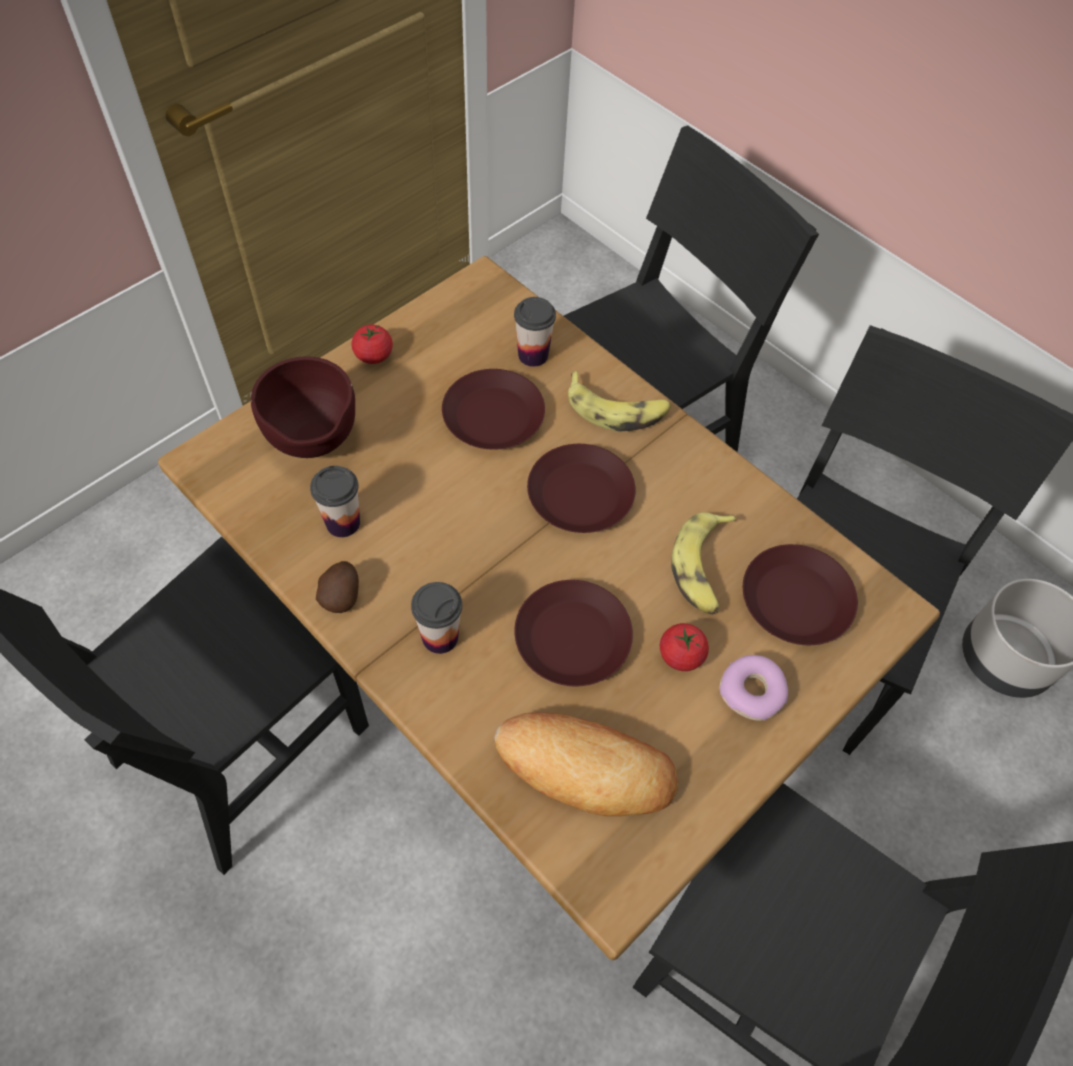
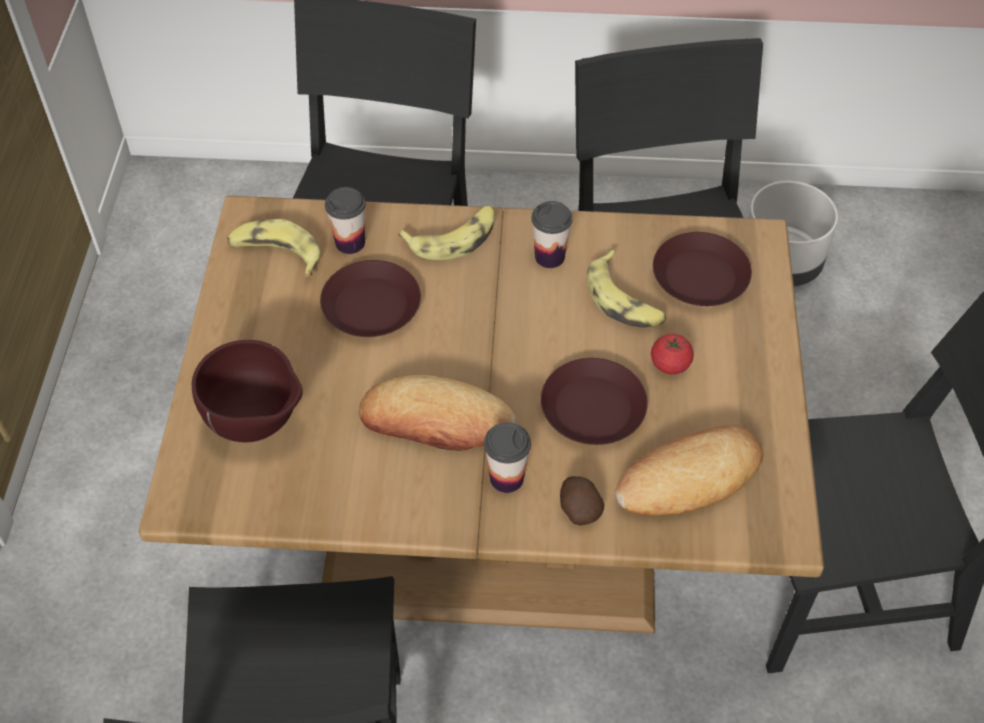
camera: 40 degrees left, 5 degrees down
cup [310,466,360,537] -> cup moved to [531,201,572,268]
potato [316,561,359,613] -> potato moved to [560,476,604,526]
tomato [351,324,393,364] -> none
brown plate [527,444,636,533] -> none
donut [720,655,788,721] -> none
none -> banana [227,219,321,277]
none -> bread [359,375,516,451]

